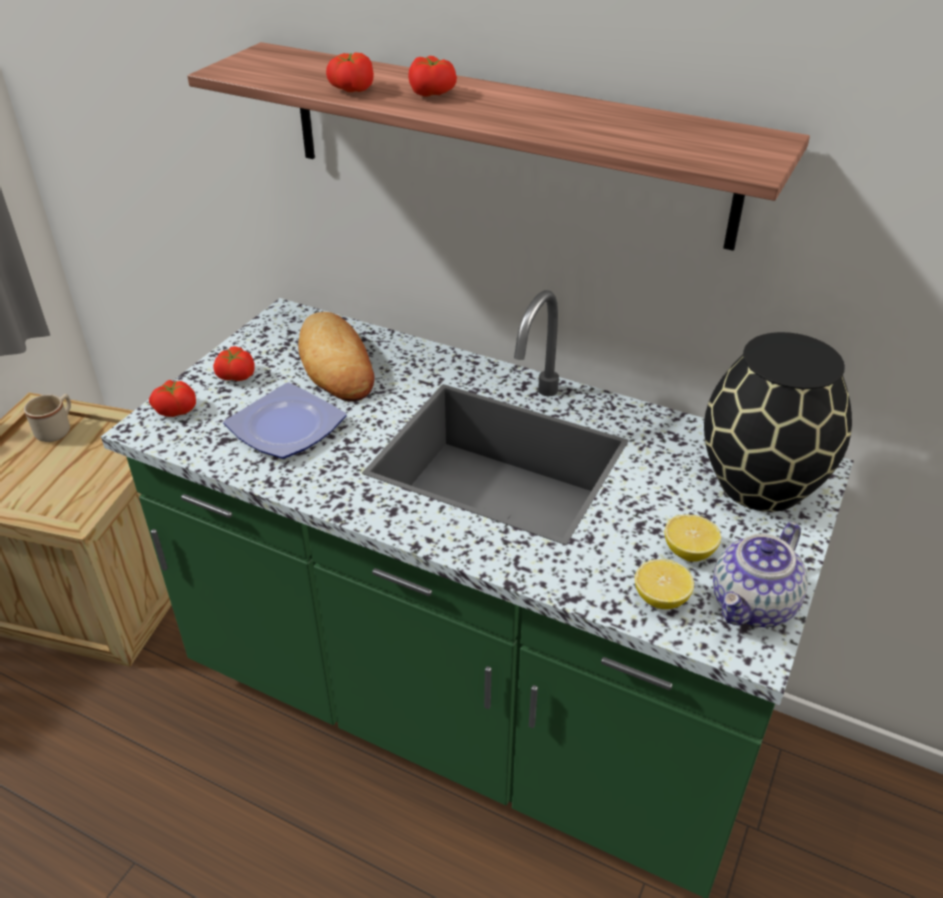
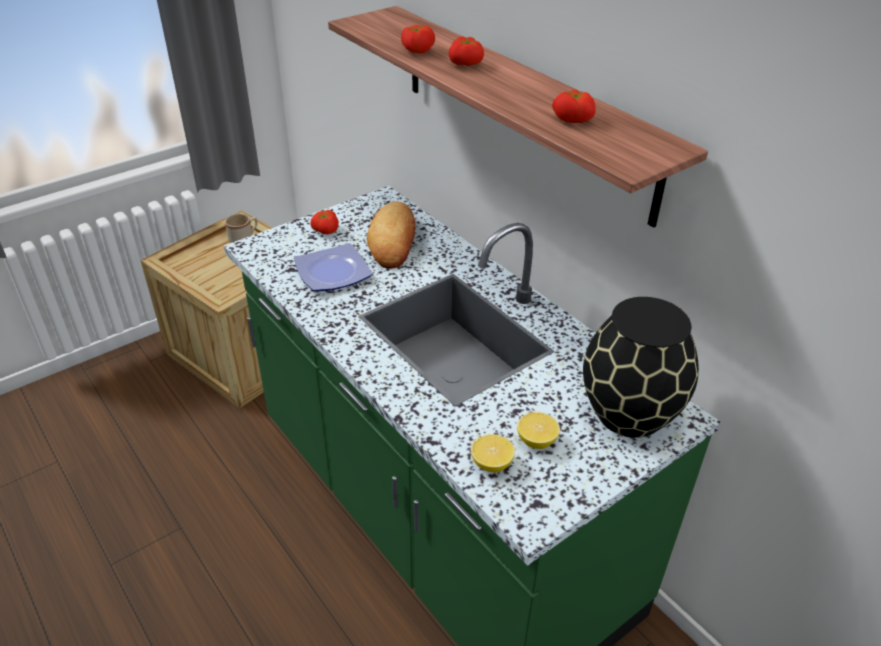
camera: 25 degrees right, 0 degrees up
tomato [149,380,196,417] -> tomato moved to [552,89,596,123]
teapot [713,522,808,627] -> none

